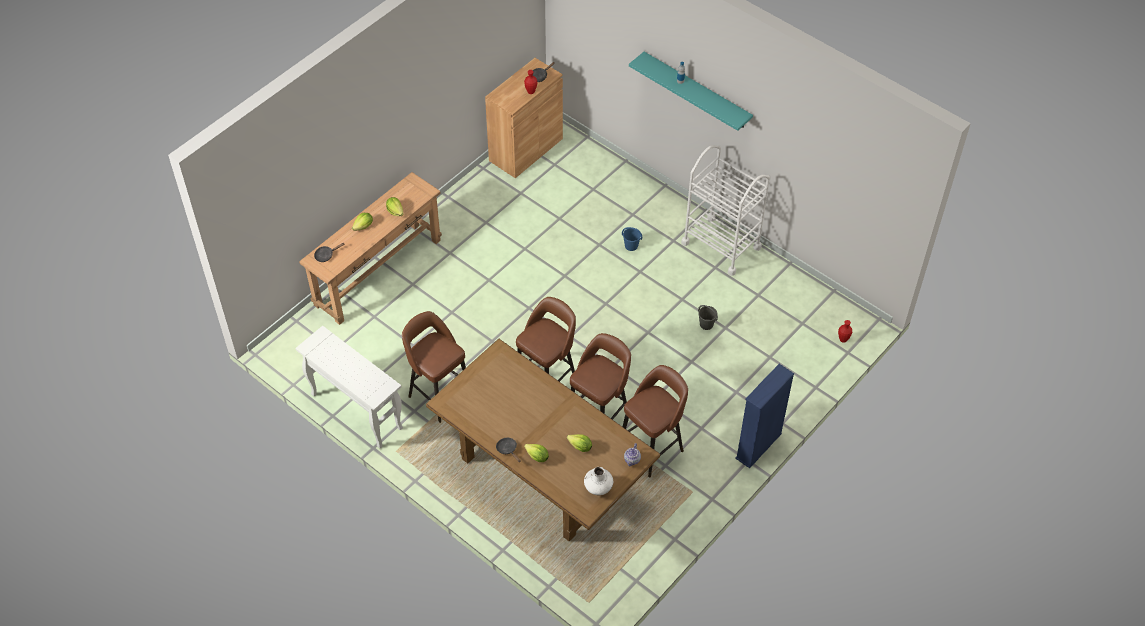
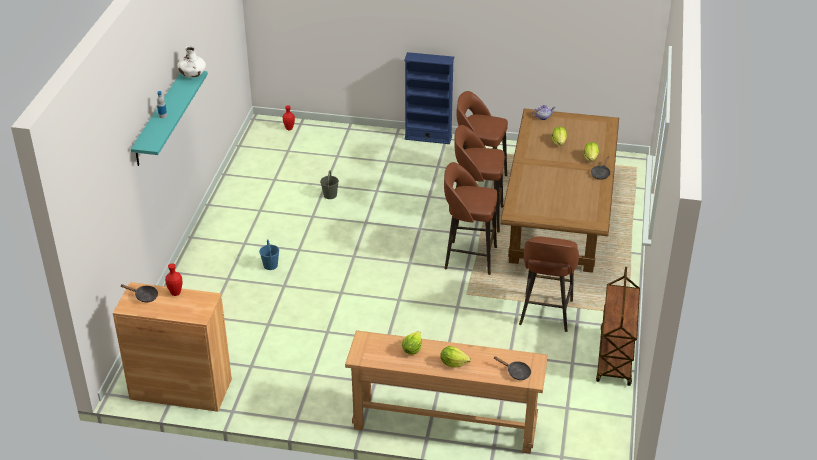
camera: 120 degrees left, 15 degrees down
white console table [295,326,403,448] -> brown cart [596,267,640,386]
white vase [584,467,613,496] -> white vase moved to [177,46,206,78]
white cart [681,145,770,276] -> none

